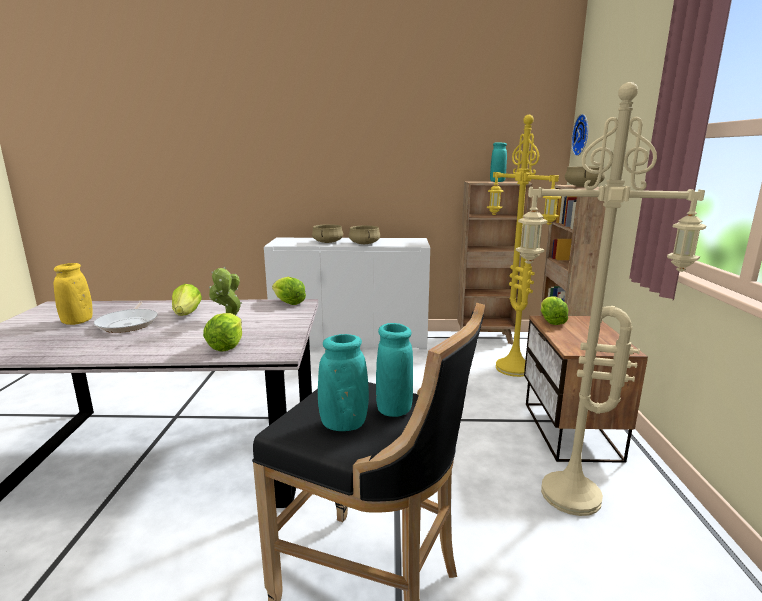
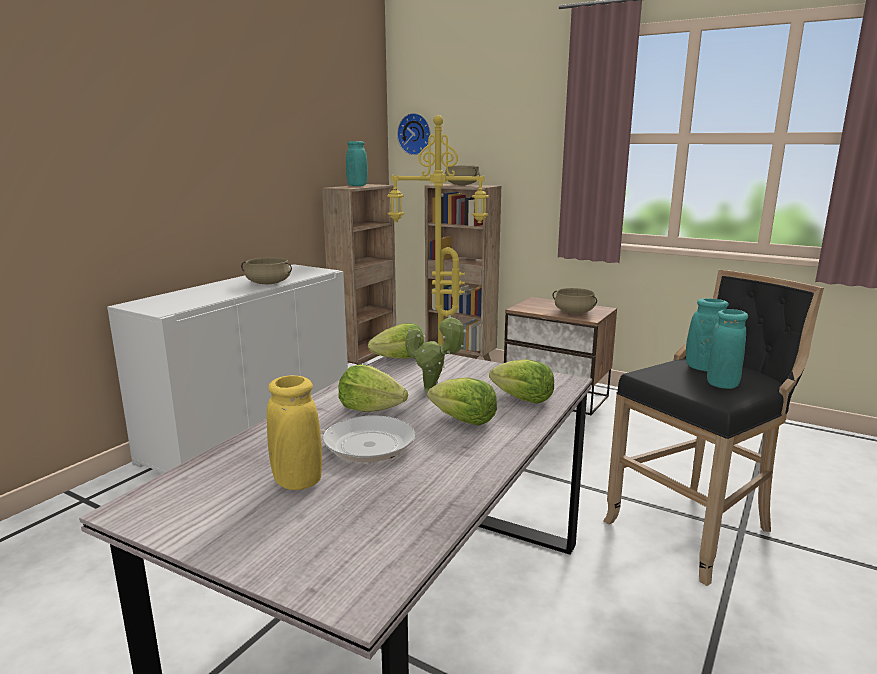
camera: 60 degrees left, 0 degrees up
beige cooking pot [312,224,343,243] -> beige cooking pot moved to [553,288,597,314]
beige floor lamp [516,82,706,516] -> none
lettuce [541,296,568,325] -> lettuce moved to [427,377,497,425]

